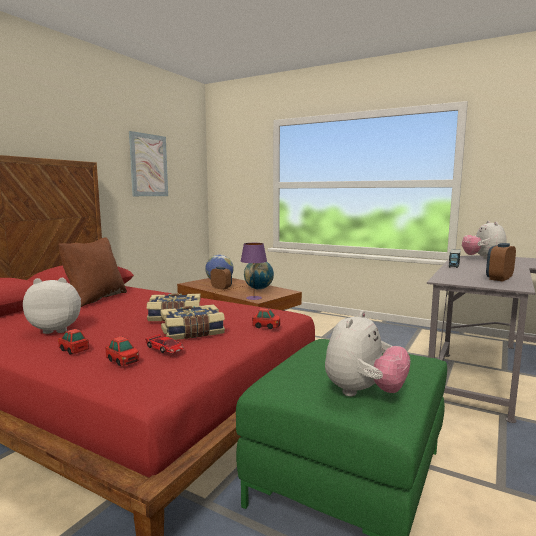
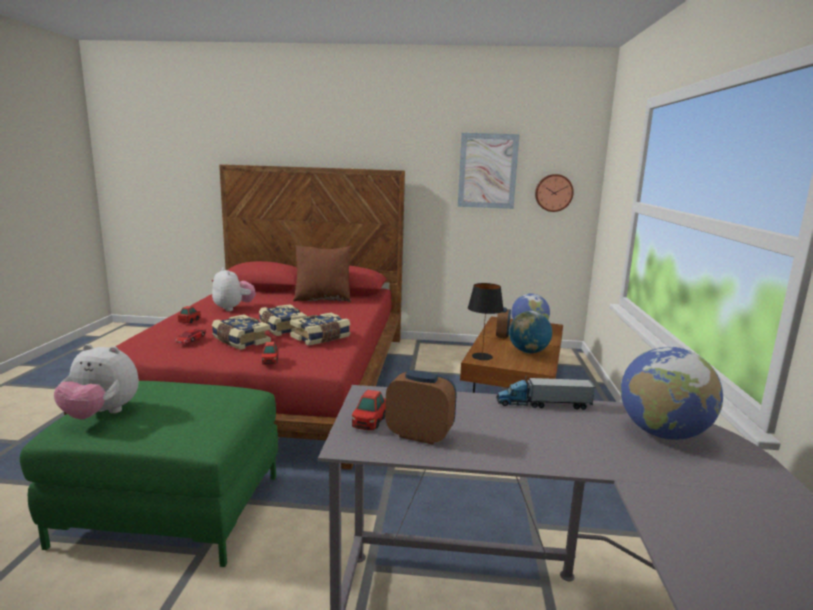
camera: 65 degrees right, 5 degrees up
toy car [106,336,139,366] -> toy car moved to [352,390,386,430]
purple table lamp [241,243,267,300] -> black table lamp [468,283,504,360]
plush toy [462,221,506,259] -> globe [621,347,723,440]
none -> book [290,312,351,346]
none -> wall clock [535,174,574,212]

